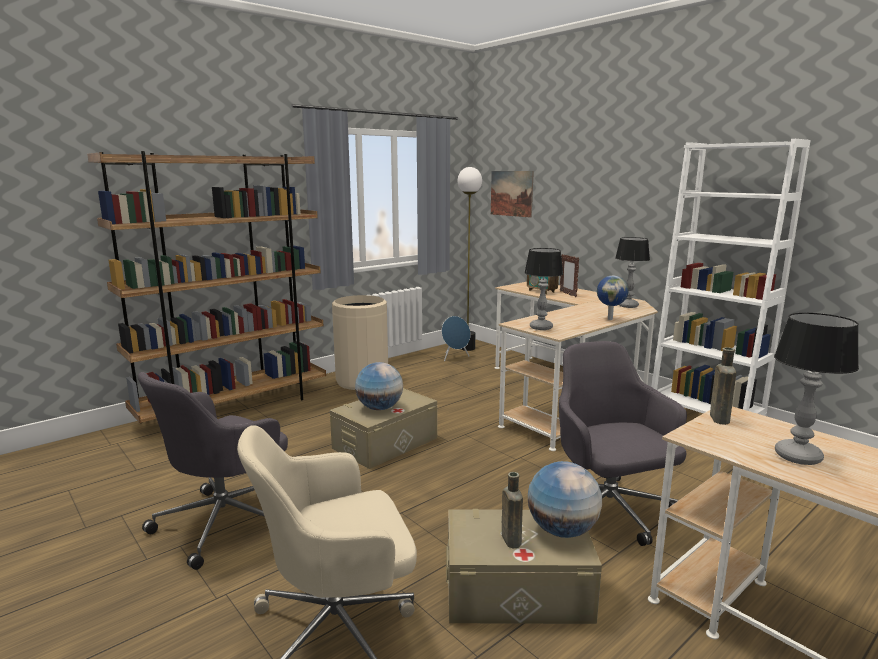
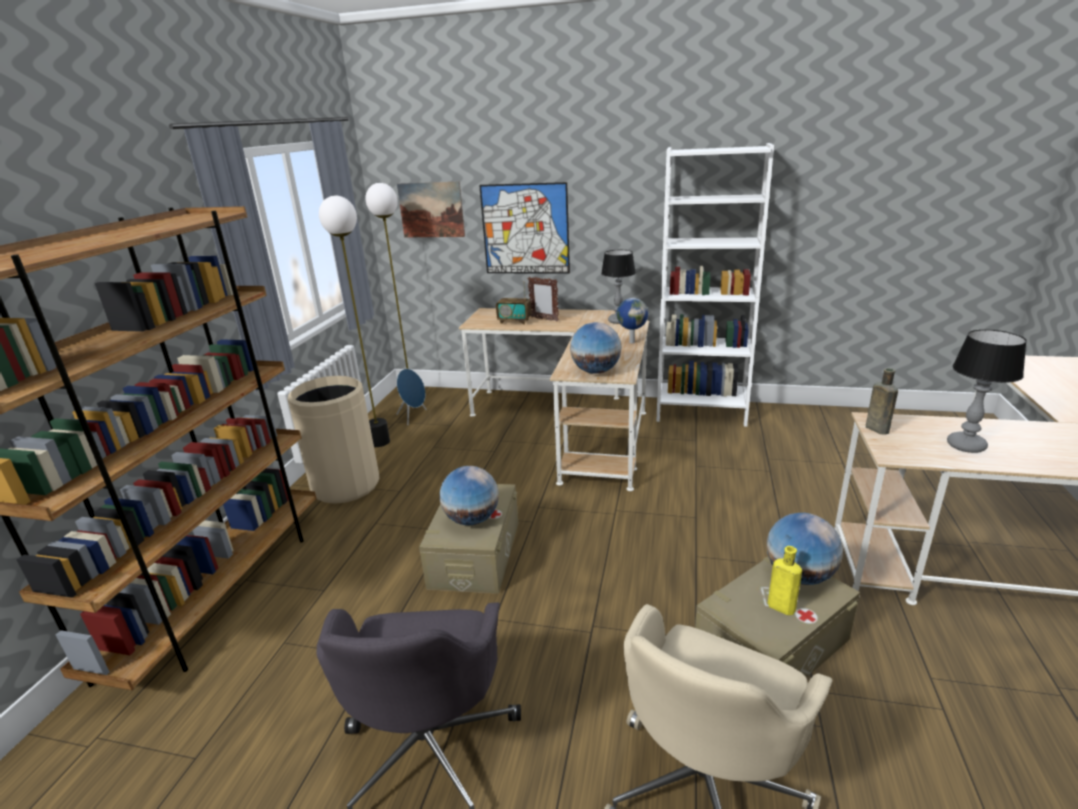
camera: 35 degrees left, 10 degrees up
brown bottle [502,472,523,549] -> yellow bottle [768,546,802,615]
table lamp [524,248,563,330] -> globe [570,322,622,374]
grey office chair [559,341,687,546] -> none
none -> floor lamp [319,196,390,447]
none -> picture [479,182,570,274]

